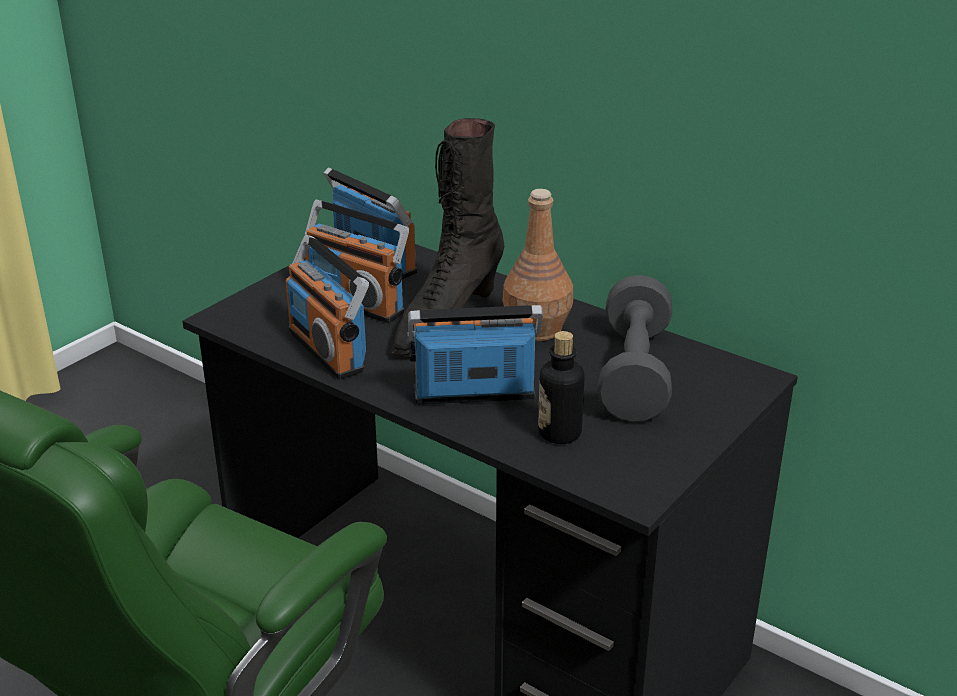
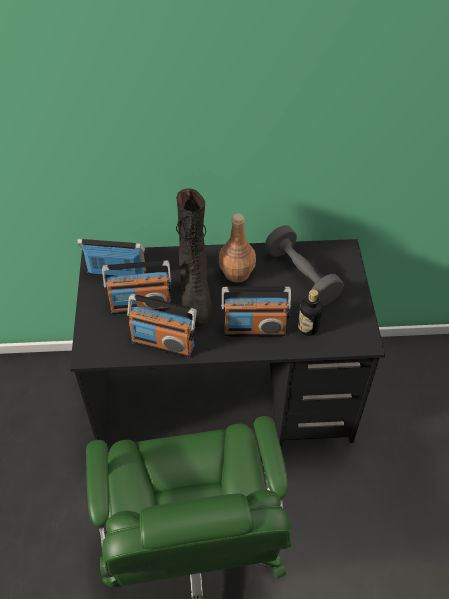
camera: 40 degrees left, 20 degrees up
radio [407,305,543,405] -> radio turned 135 degrees counterclockwise [221,286,291,336]

